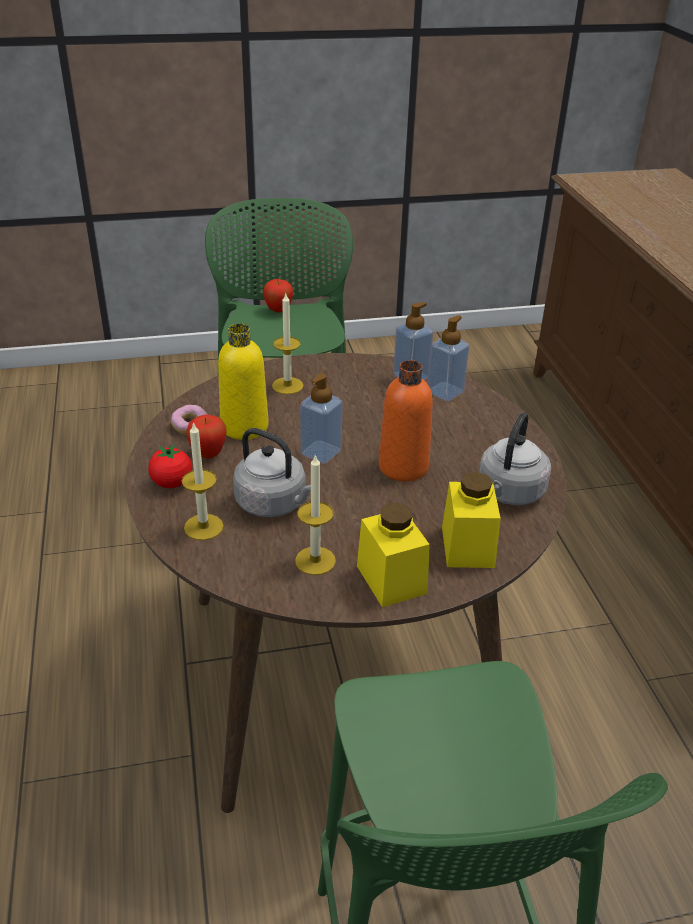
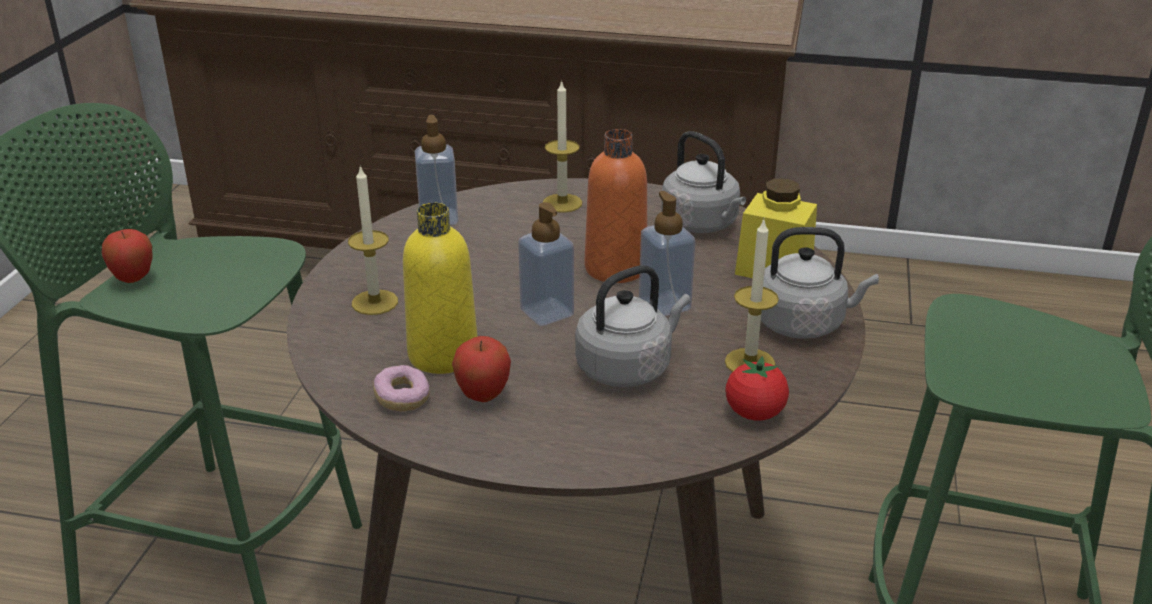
camera: 65 degrees left, 5 degrees down
tomato [148,444,192,488] -> tomato moved to [725,356,789,420]
candle [182,422,224,540] -> candle moved to [543,80,582,213]
yellow jar [357,503,430,607] -> grey kettle [761,227,879,339]
soap dispenser [428,315,469,401] -> soap dispenser moved to [639,191,695,316]

